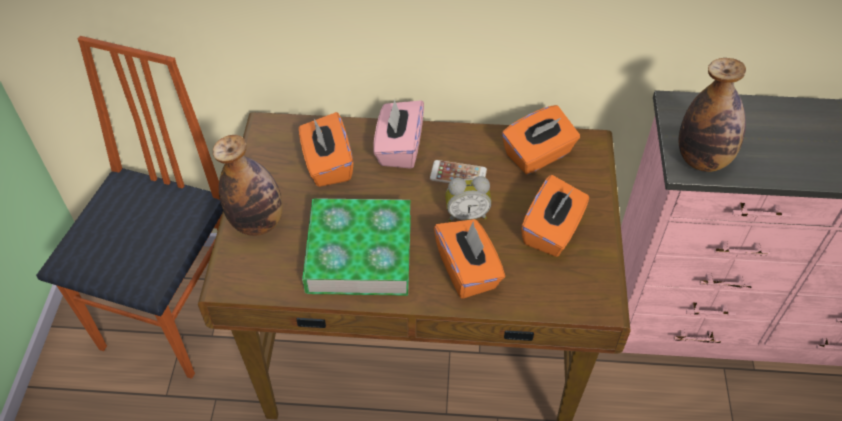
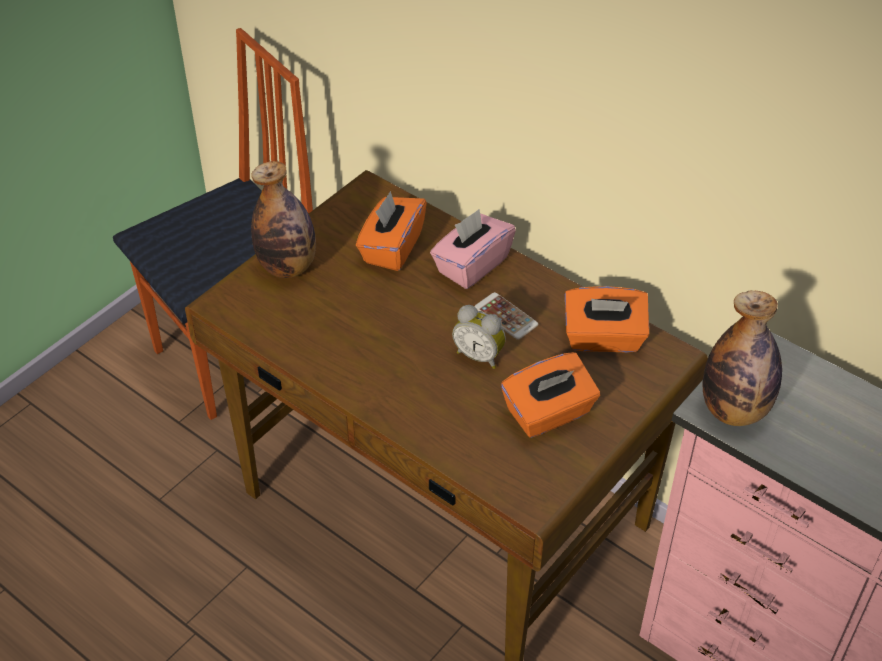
camera: 35 degrees right, 5 degrees down
book [302,198,411,296] -> none
orange tissue box [434,219,505,299] -> none

